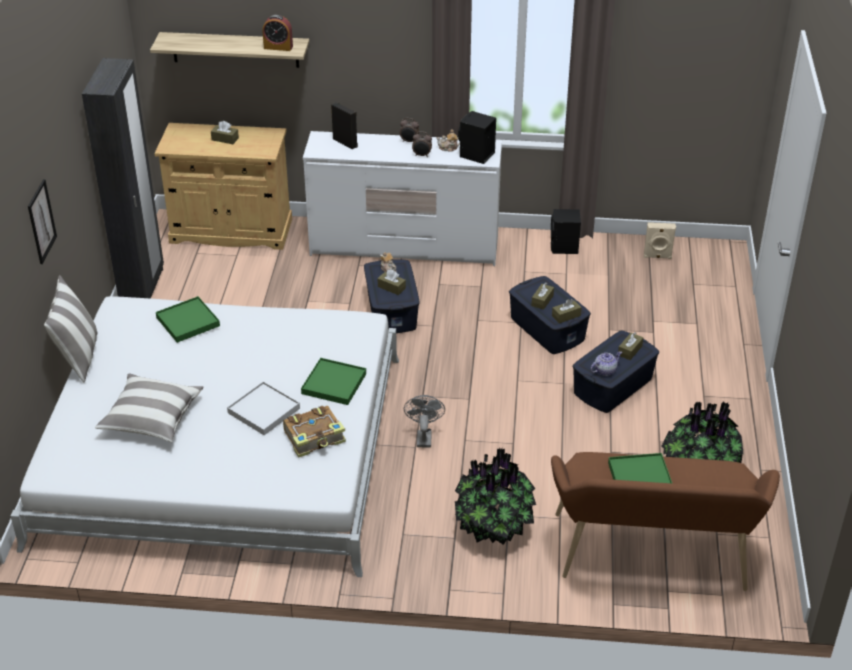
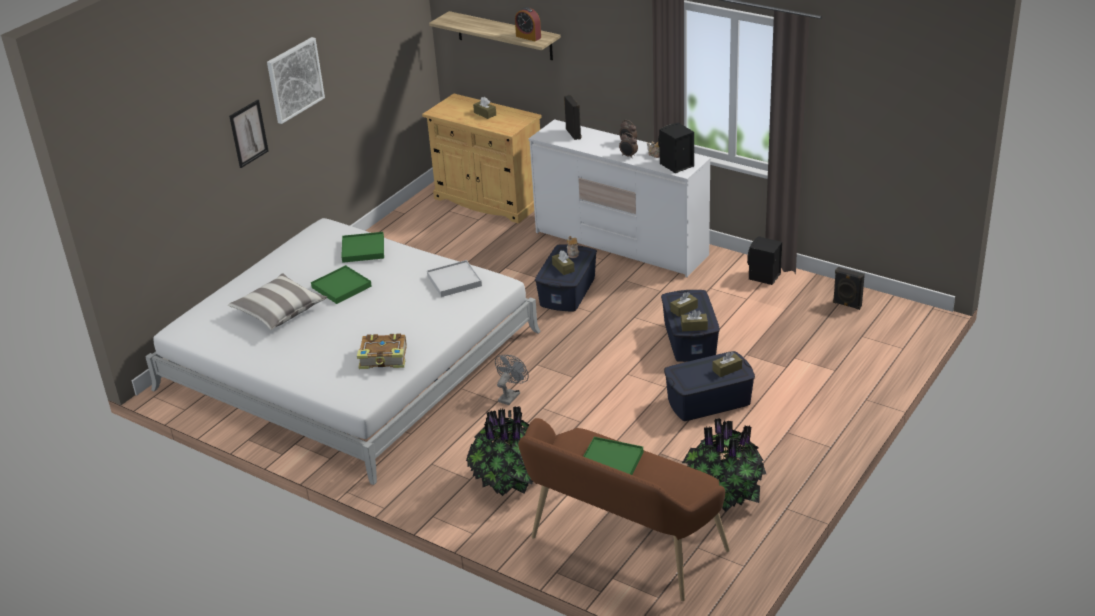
camera: 30 degrees right, 5 degrees down
pillow [44,275,98,382] -> none
black wardrobe [82,58,164,298] -> none
white tray [227,381,300,435] -> white tray moved to [427,260,482,297]
green tray [301,358,366,405] -> green tray moved to [311,265,372,304]
teapot [590,351,622,376] -> none
beige speaker [644,222,676,259] -> black speaker [833,267,865,310]
none -> picture [267,37,325,124]

